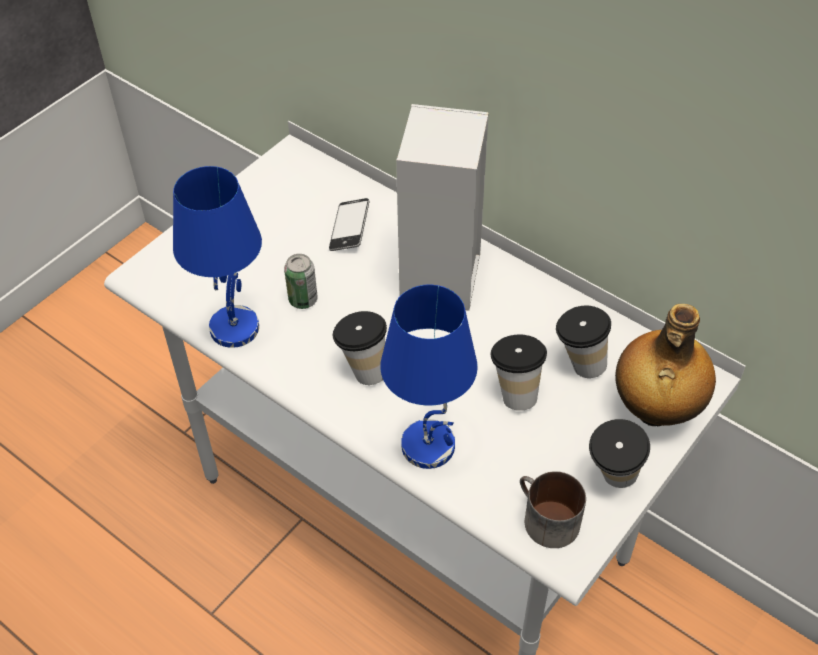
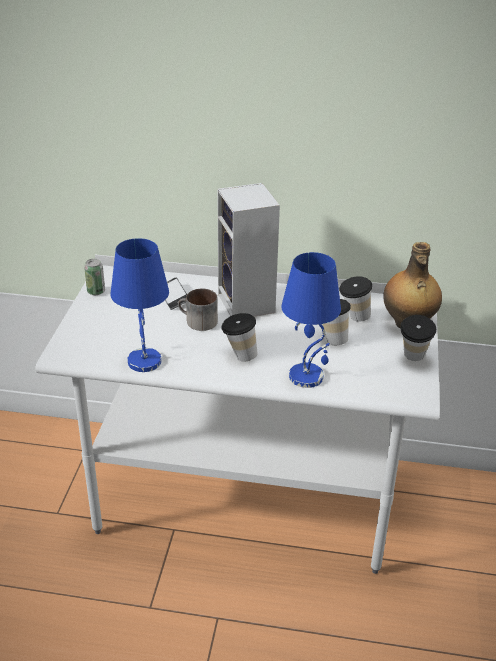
camera: 30 degrees left, 15 degrees down
can [284,254,318,309] -> can moved to [84,259,105,295]
mug [520,471,586,548] -> mug moved to [178,289,218,331]

